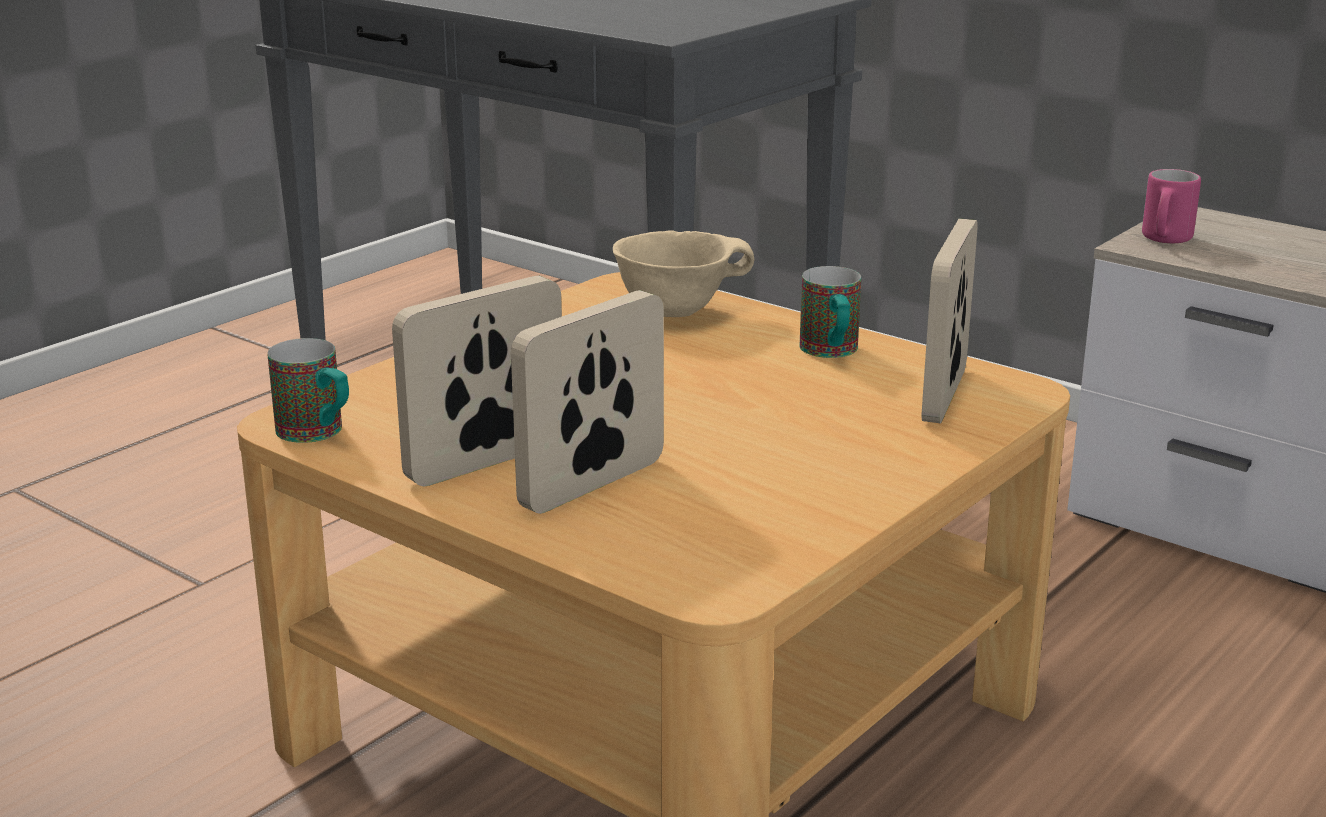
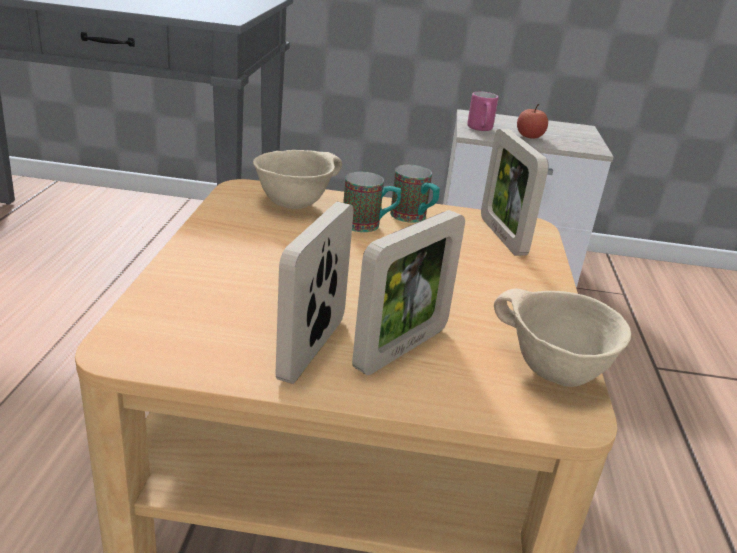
camera: 35 degrees left, 5 degrees up
mug [268,338,349,443] -> mug moved to [343,172,401,232]
picture frame [511,290,664,514] -> picture frame turned 150 degrees counterclockwise [352,210,465,375]
none -> beige bowl [494,289,631,387]
none -> apple [517,104,548,138]

